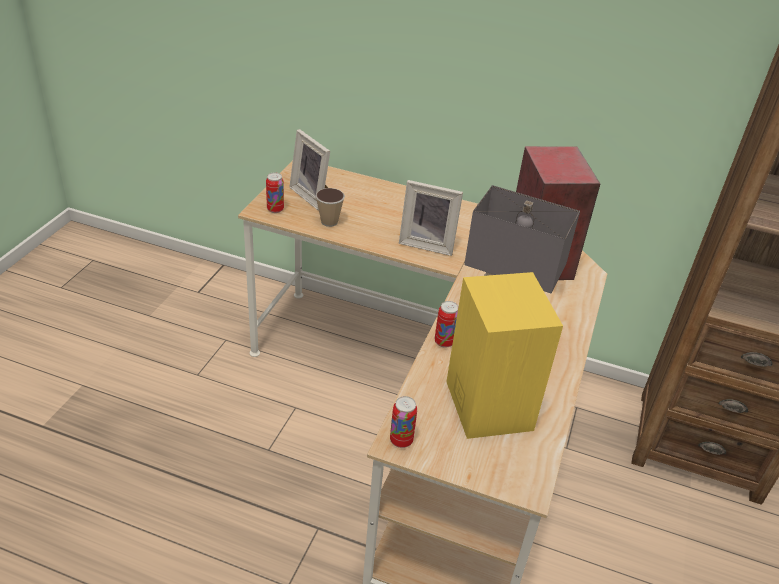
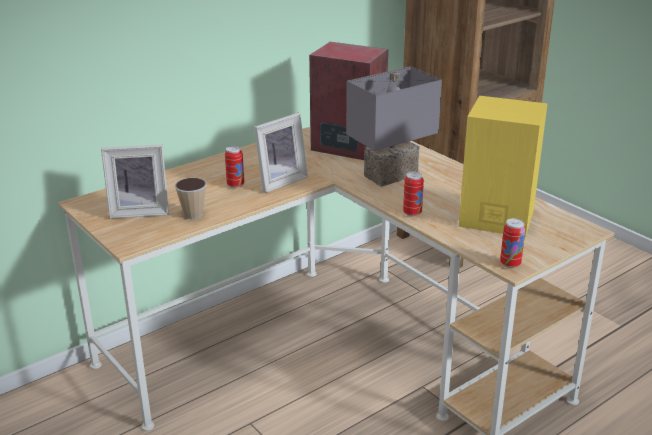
camera: 55 degrees left, 10 degrees down
can [266,172,284,213] -> can moved to [225,146,244,188]

